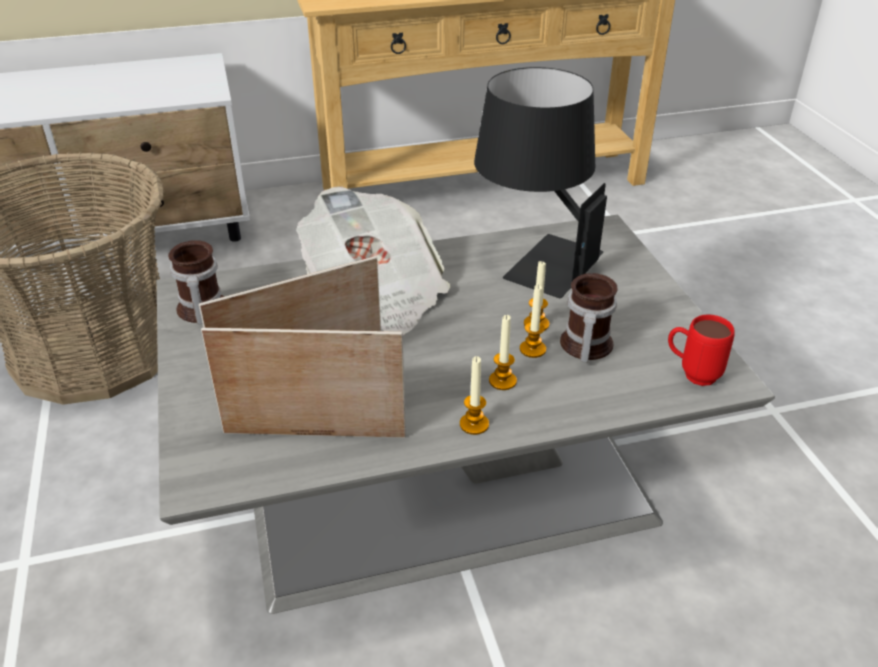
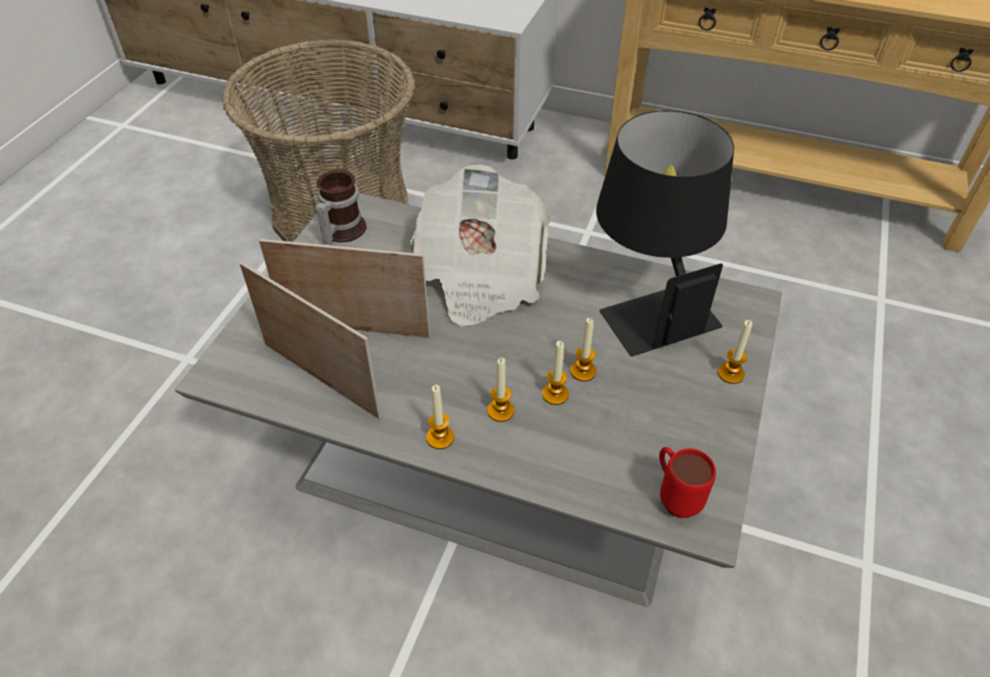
camera: 35 degrees right, 10 degrees up
mug [560,273,617,363] -> none
none -> candle [718,320,752,384]

